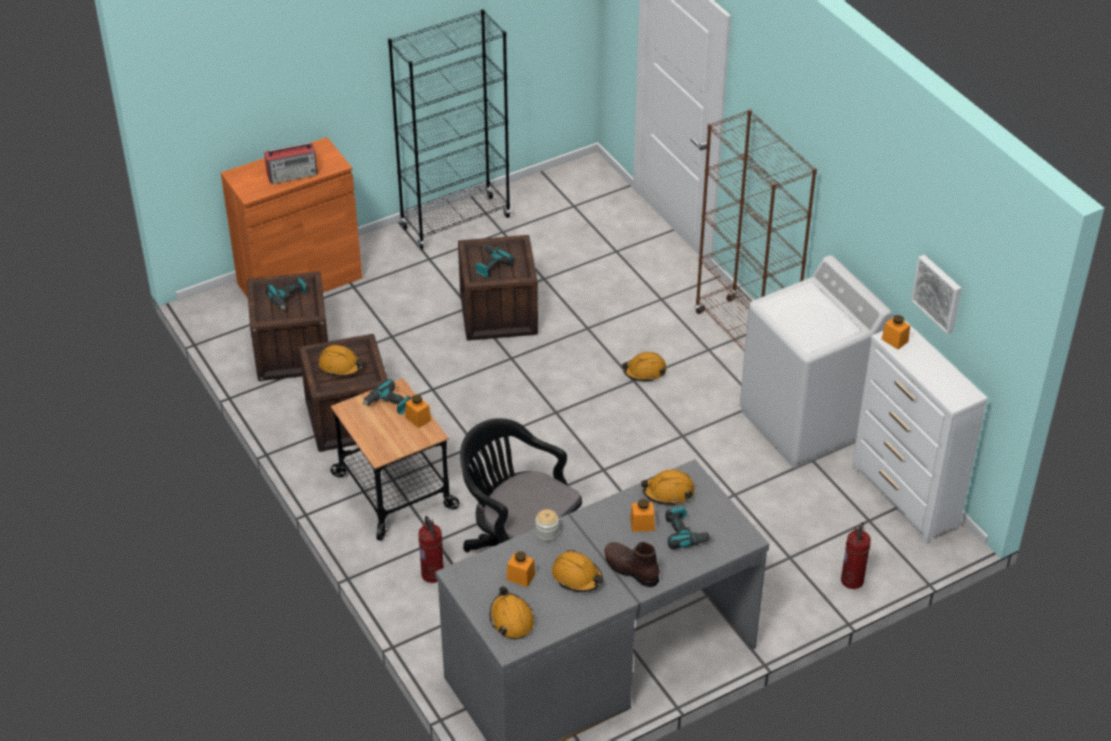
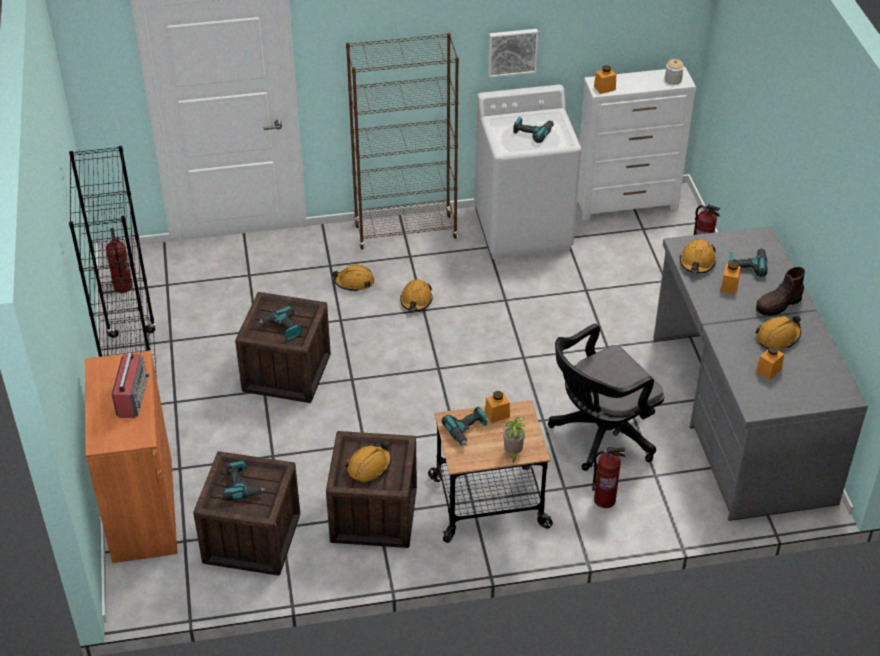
camera: 70 degrees left, 0 degrees up
orange hard hat [490,586,535,639] -> orange hard hat moved to [332,265,374,292]
jar [535,509,559,542] -> jar moved to [665,59,684,84]
picture [911,255,961,334] -> picture moved to [488,29,538,78]
none -> fire extinguisher [106,228,133,293]
none -> potted plant [503,417,525,463]
none -> power drill [513,117,554,143]

